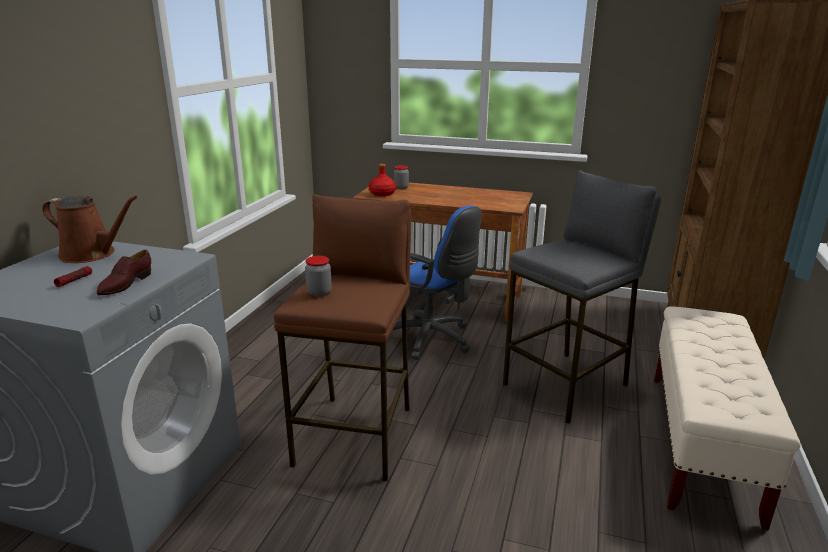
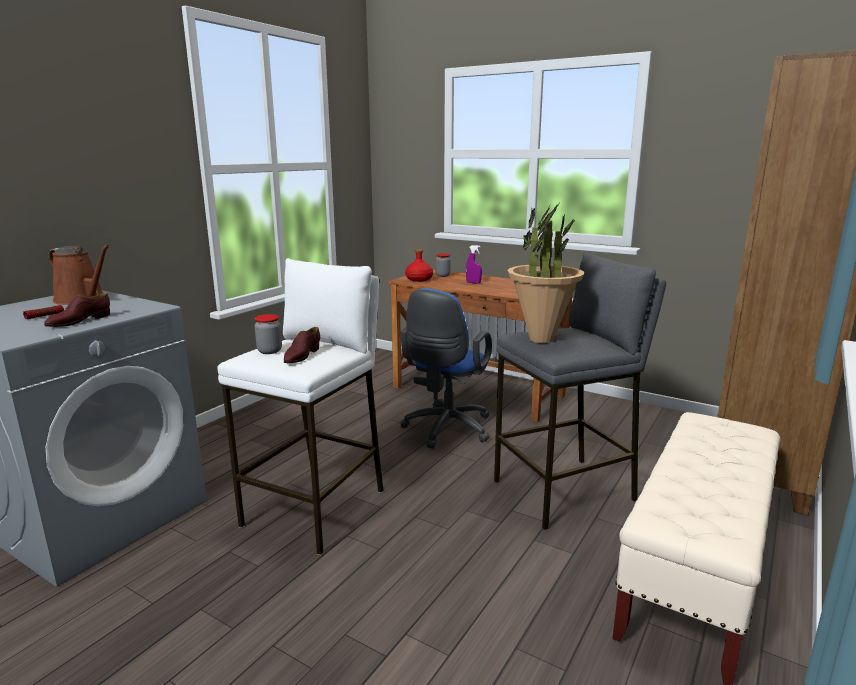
camera: 15 degrees right, 5 degrees down
brown stool [274,194,411,481] -> white stool [217,258,384,555]
blue office chair [393,206,482,360] -> blue office chair turned 60 degrees clockwise [400,288,492,449]
none -> brown shoe [284,327,320,363]
none -> purple spray bottle [466,245,482,284]
none -> potted plant [507,204,584,343]

